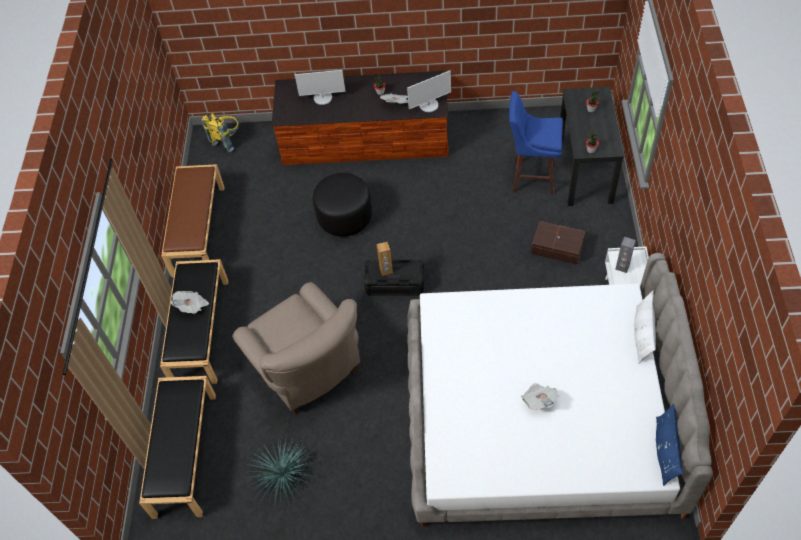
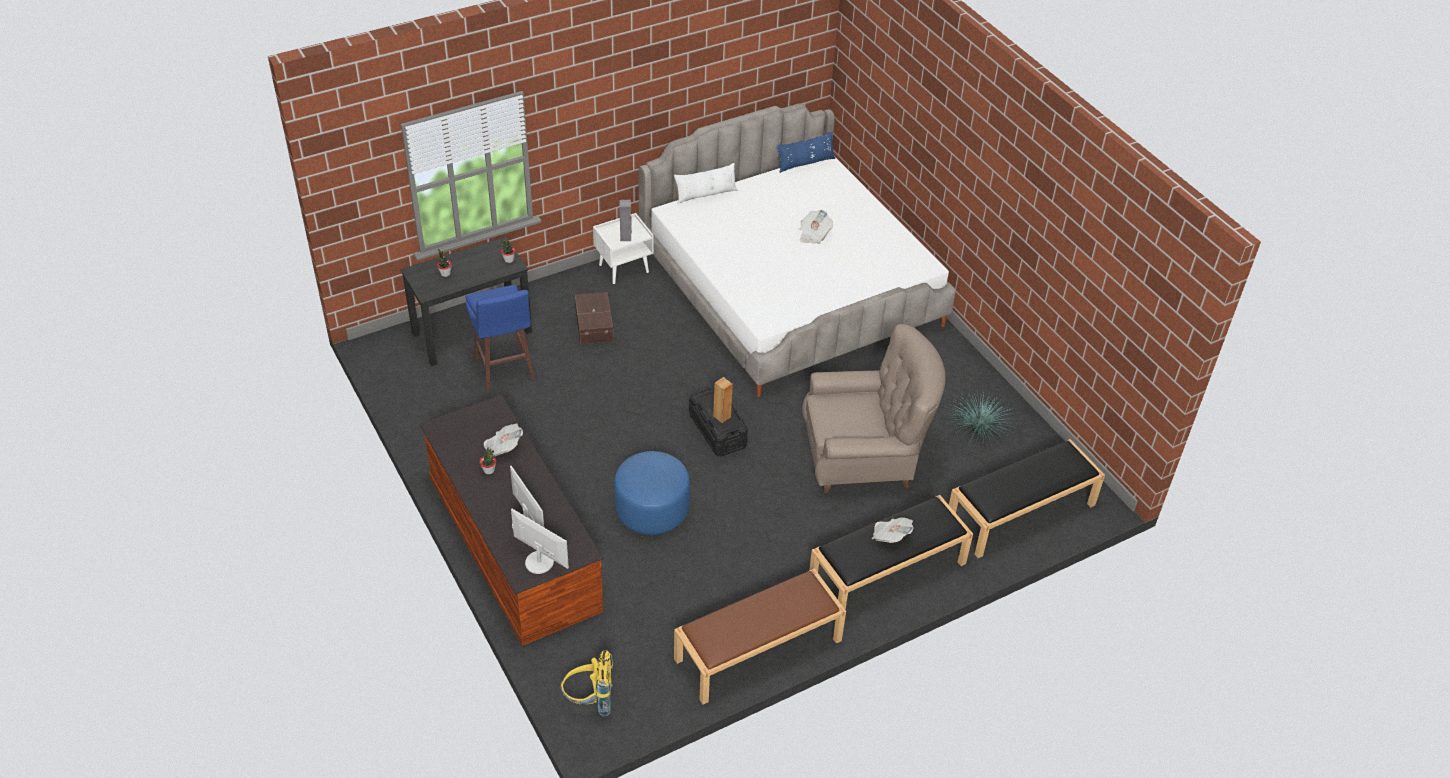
camera: 125 degrees left, 10 degrees down
beige armchair [232,282,360,415] -> beige armchair turned 60 degrees clockwise [802,324,946,494]
black ottoman [313,173,372,237] -> blue ottoman [614,451,690,535]
monitor [407,70,451,112] -> monitor moved to [511,509,569,574]

